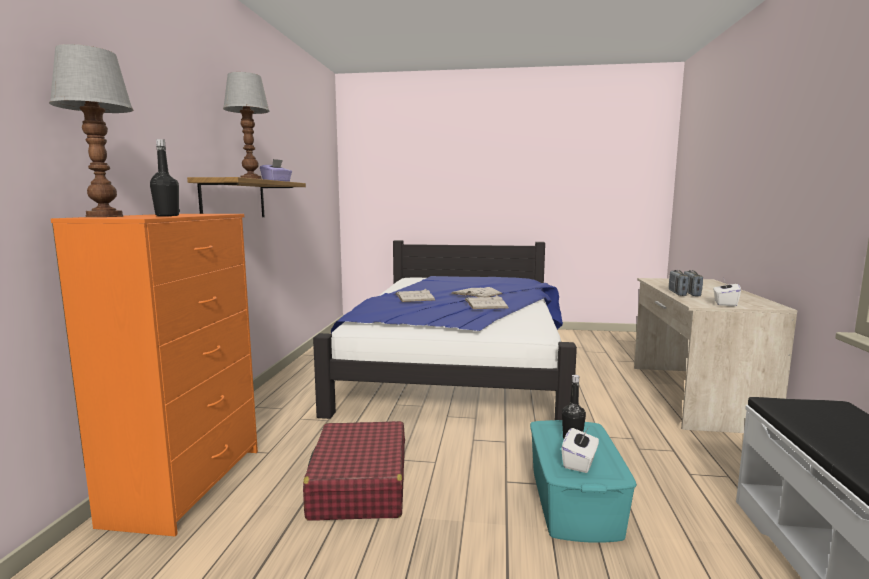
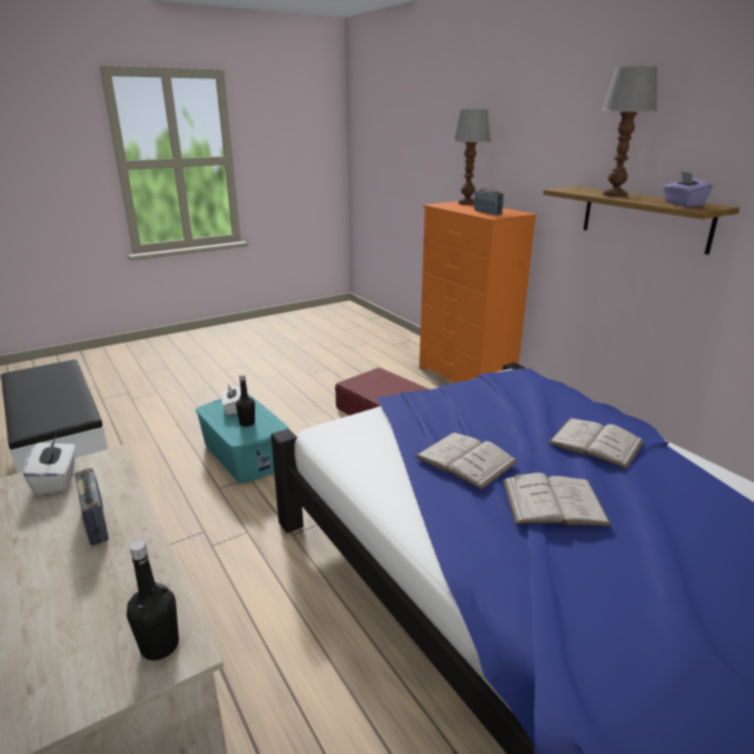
camera: 140 degrees right, 15 degrees up
black bottle [150,139,180,216] -> black bottle moved to [127,540,179,661]
radio [669,270,689,296] -> radio moved to [474,188,504,215]

